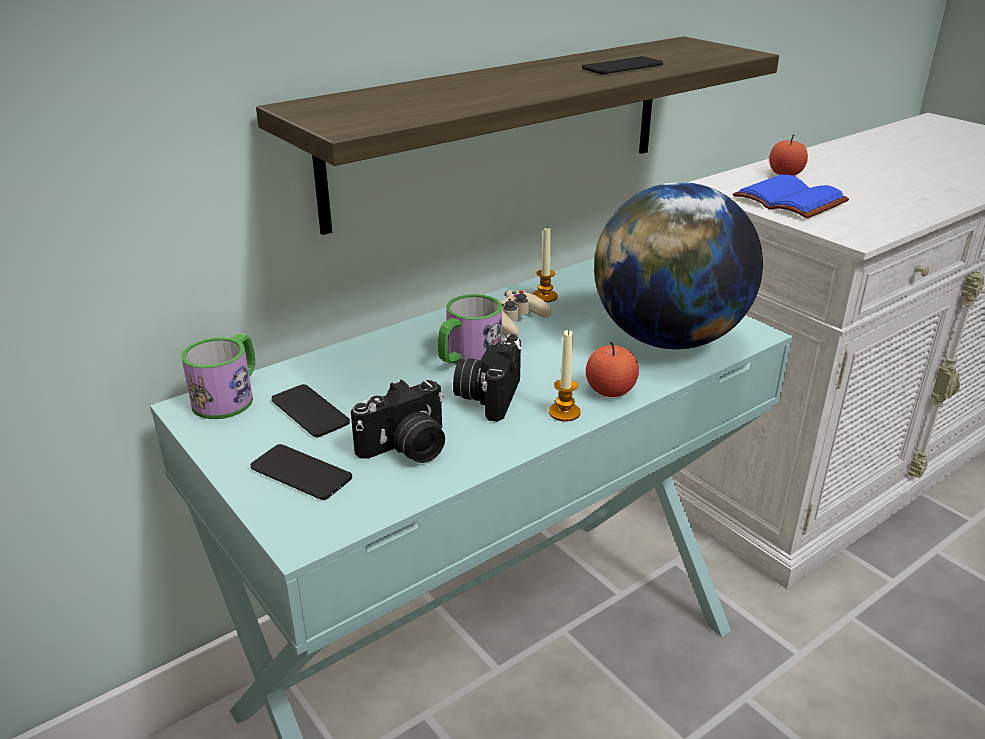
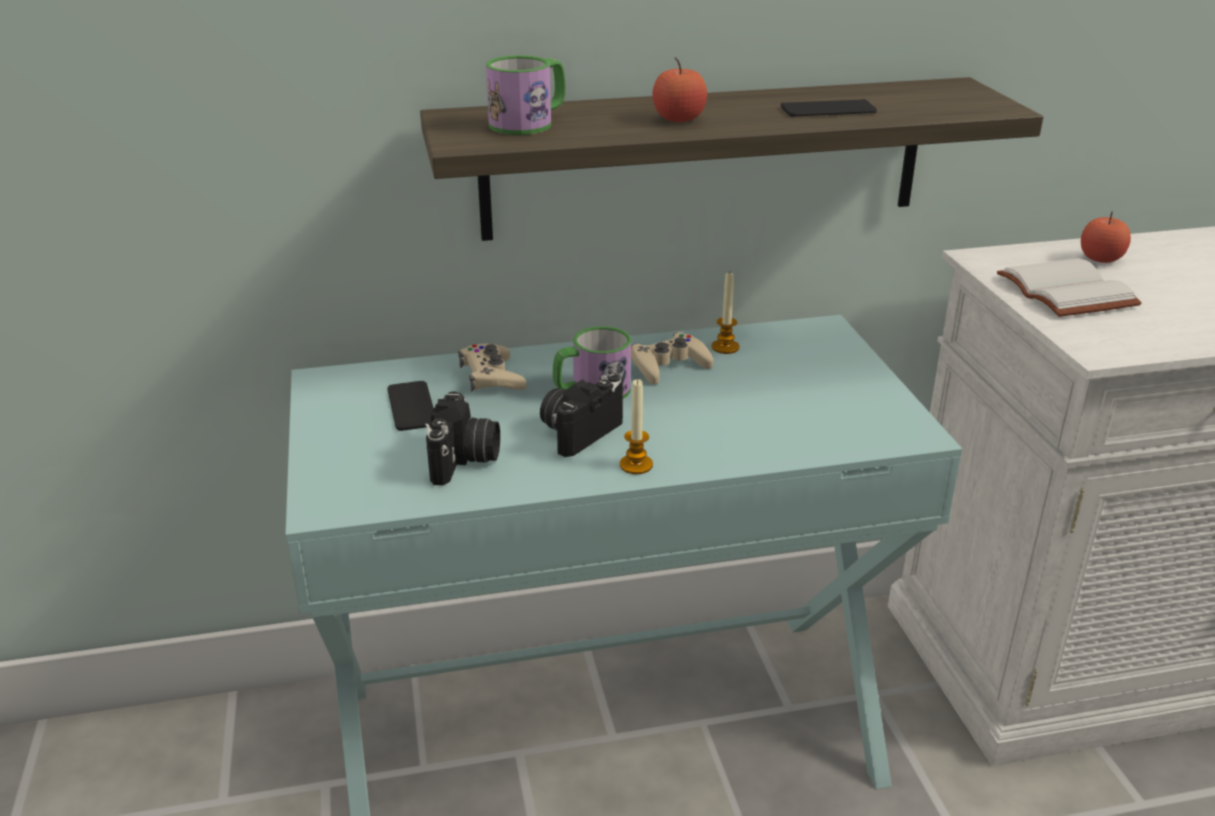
camera: 25 degrees right, 0 degrees up
mug [181,334,255,419] -> mug moved to [486,55,566,135]
phone [251,444,352,500] -> none
camera [351,380,445,463] -> camera turned 75 degrees counterclockwise [425,391,500,485]
apple [586,341,639,397] -> apple moved to [652,57,707,122]
globe [594,182,763,349] -> none
blue book [733,175,849,219] -> white book [997,258,1142,317]
none -> beige game controller [458,344,527,392]

